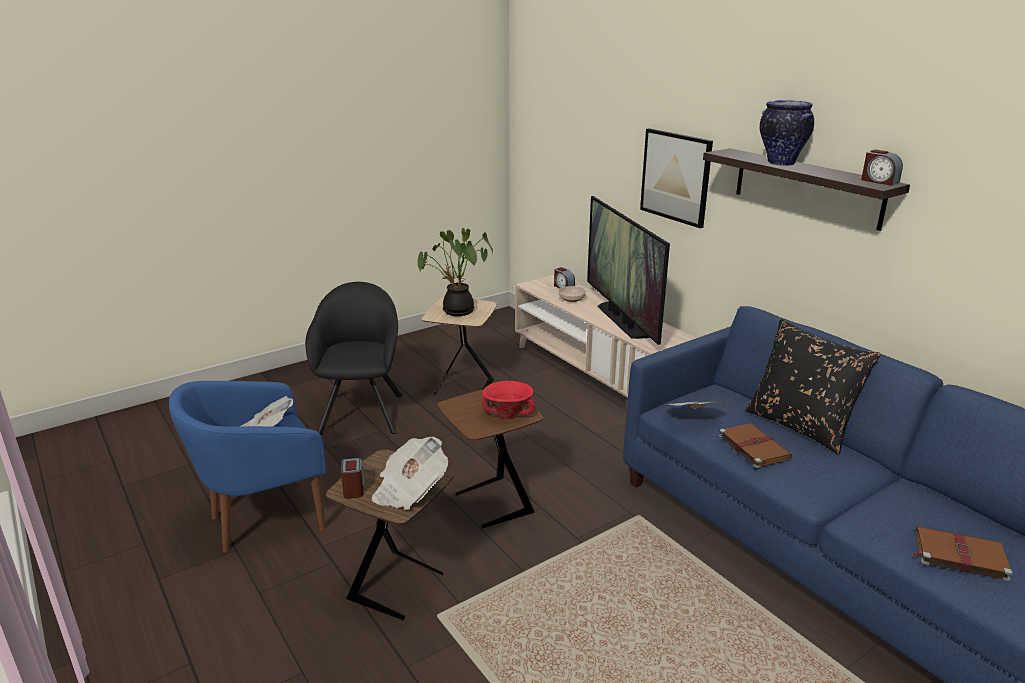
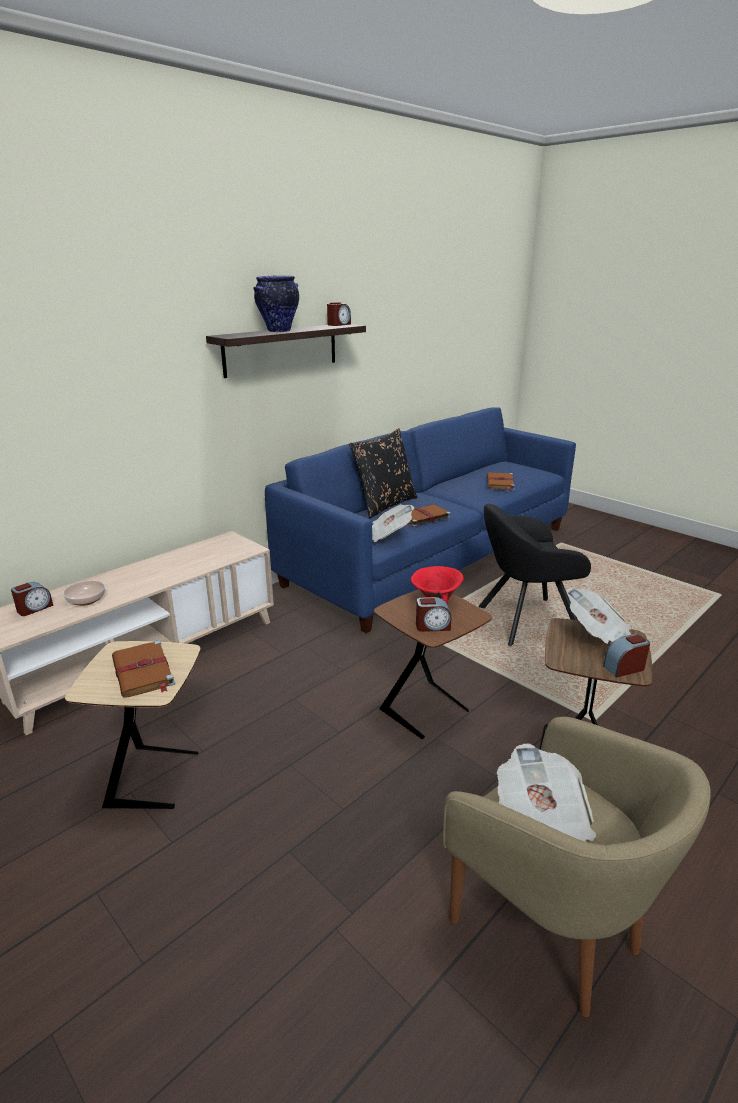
camera: 100 degrees left, 0 degrees up
blue armchair [169,381,327,553] -> beige armchair [443,717,711,1017]
black armchair [305,282,402,435] -> black armchair moved to [478,504,591,646]
potted plant [417,228,493,316] -> brown book [112,640,175,698]
television [587,196,670,345] -> none
picture [640,128,713,228] -> none
none -> alarm clock [416,597,452,632]

